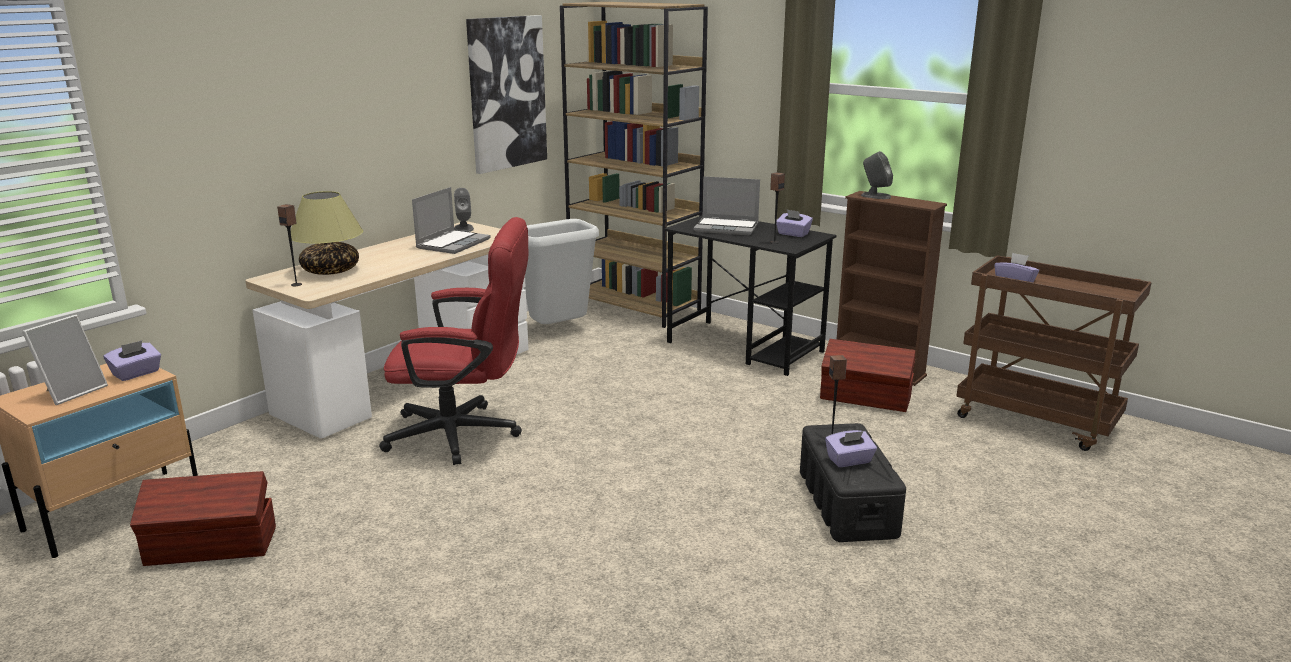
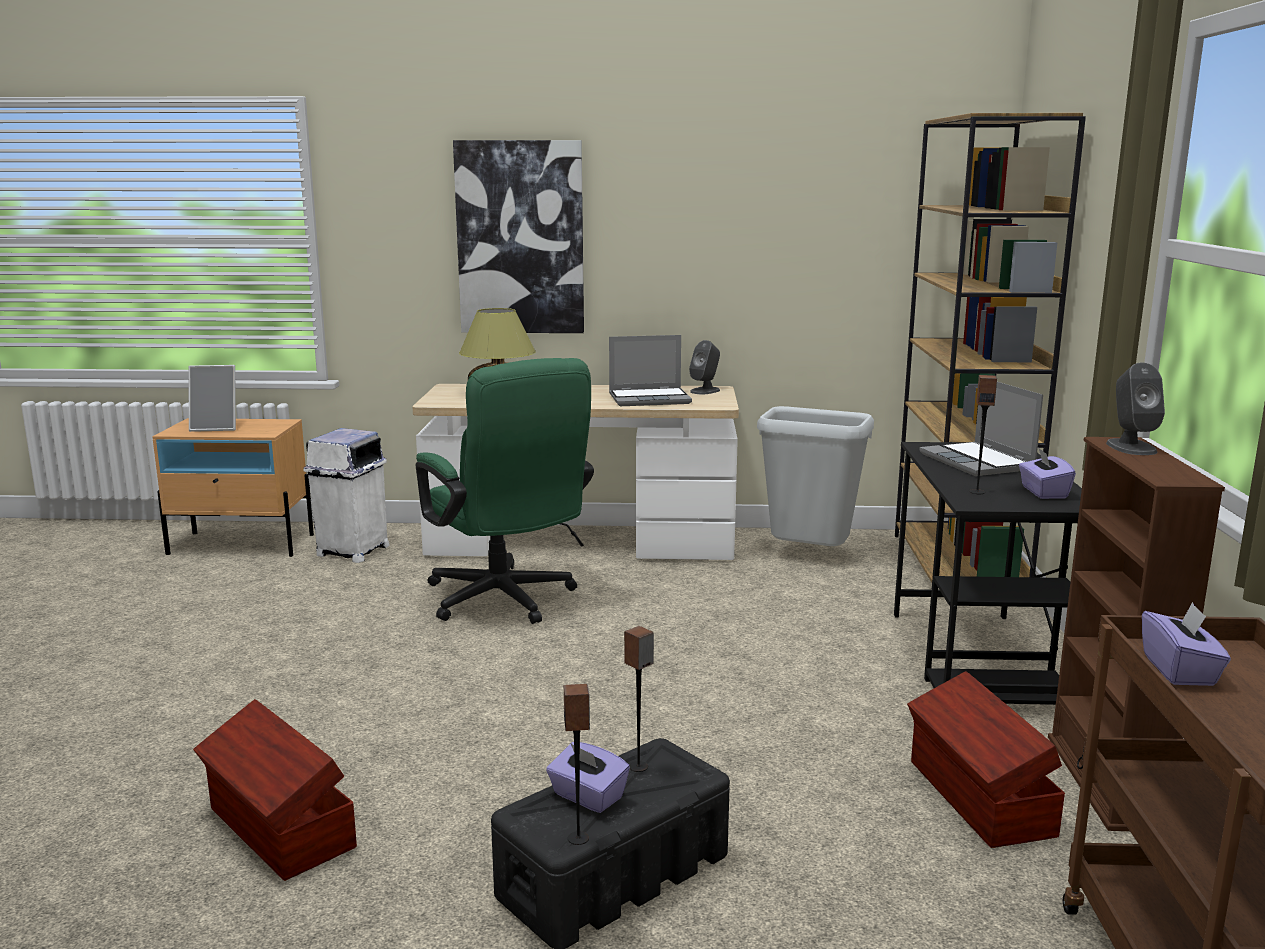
camera: 55 degrees right, 5 degrees down
purple tissue box [103,340,161,381] -> none
brown storage box [130,471,276,566] -> brown storage box moved to [193,699,357,881]
speaker [277,204,302,286] -> speaker moved to [564,684,590,845]
red office chair [379,217,528,465] -> green office chair [416,358,594,624]
picture [466,15,547,174] -> picture moved to [453,140,584,333]
none -> white trash can [303,428,390,563]

